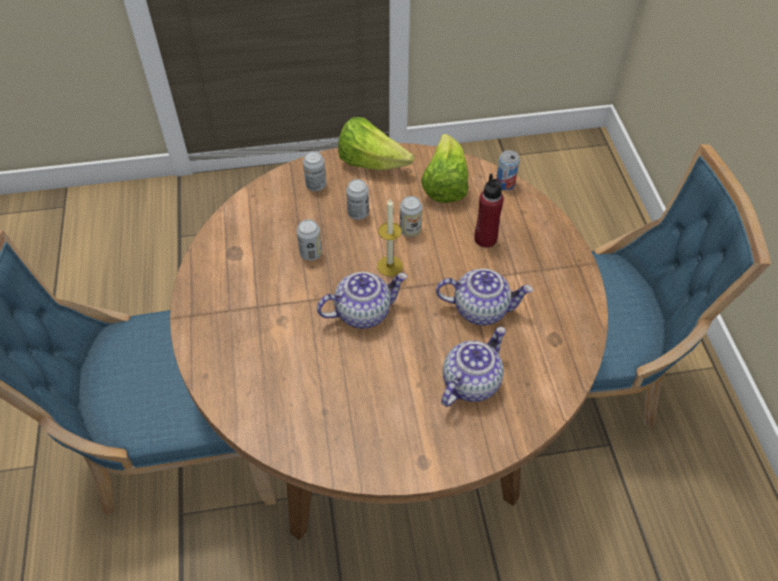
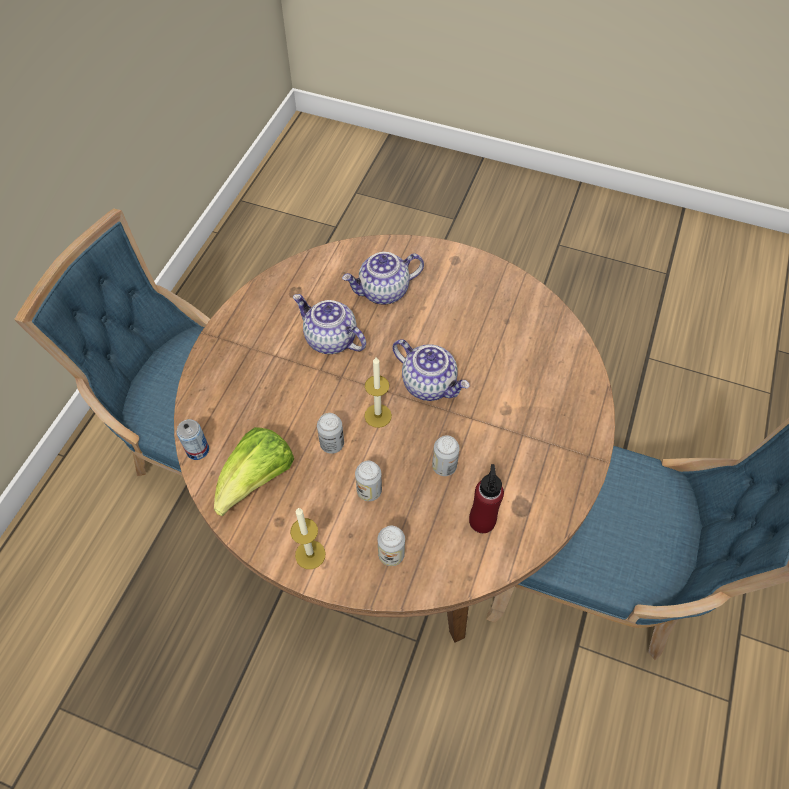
camera: 150 degrees left, 5 degrees up
teapot [317,272,407,329] -> teapot turned 150 degrees counterclockwise [392,339,470,401]
lettuce [338,117,414,170] -> candle [290,508,326,569]
red bottle [474,173,504,248] -> red bottle moved to [469,464,504,533]

